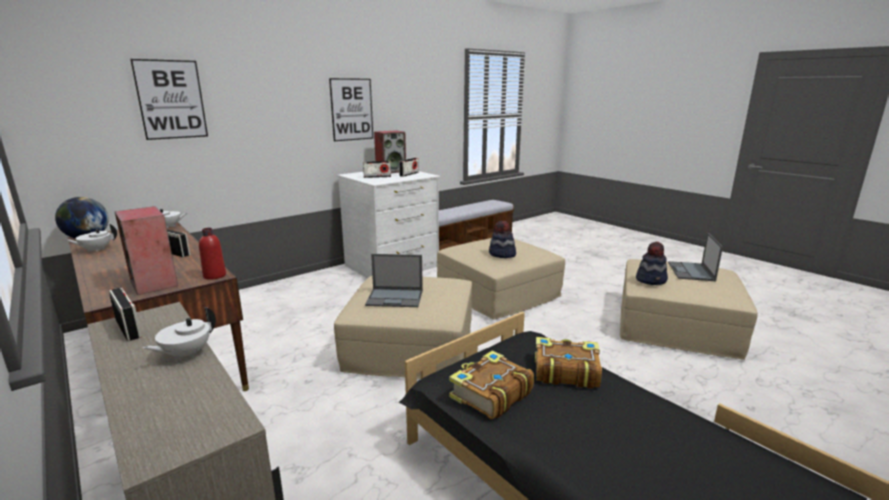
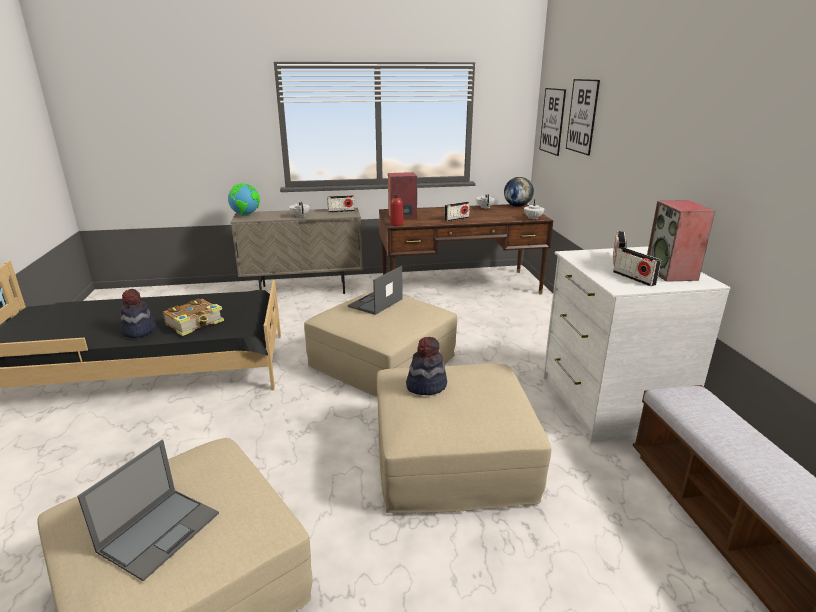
camera: 120 degrees right, 5 degrees up
picture [329,78,373,141] -> picture moved to [539,88,566,156]
book [449,351,534,419] -> none
hat [636,242,668,285] -> hat moved to [120,289,156,338]
laptop [668,233,723,281] -> laptop turned 75 degrees clockwise [77,440,219,581]
none -> globe [228,183,260,216]

